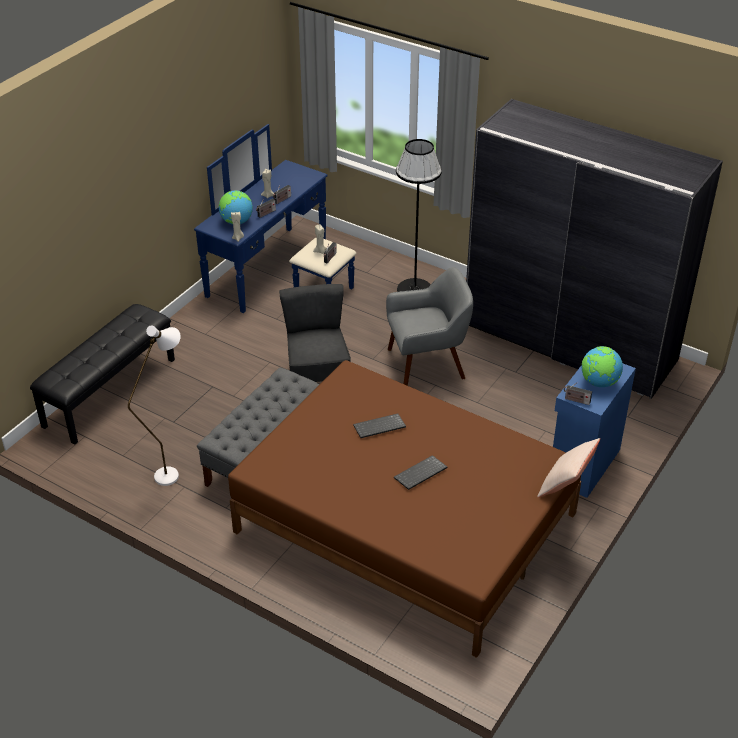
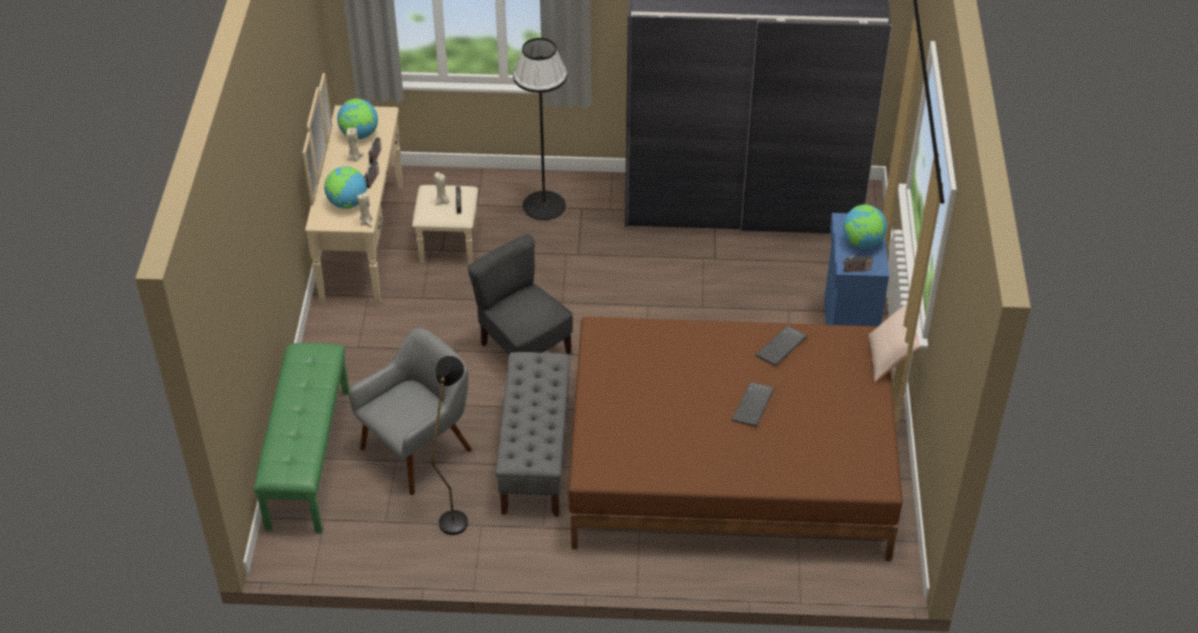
camera: 30 degrees left, 5 degrees up
black bench [30,304,175,445] -> green bench [254,343,349,533]
white floor lamp [128,325,181,486] -> black floor lamp [432,356,468,535]
blue dresser [194,124,357,313] -> beige dresser [303,73,478,306]
keyboard [353,413,406,438] -> keyboard moved to [756,326,807,366]
grey armchair [386,267,473,386] -> grey armchair moved to [349,328,472,495]
none -> globe [337,98,378,139]

